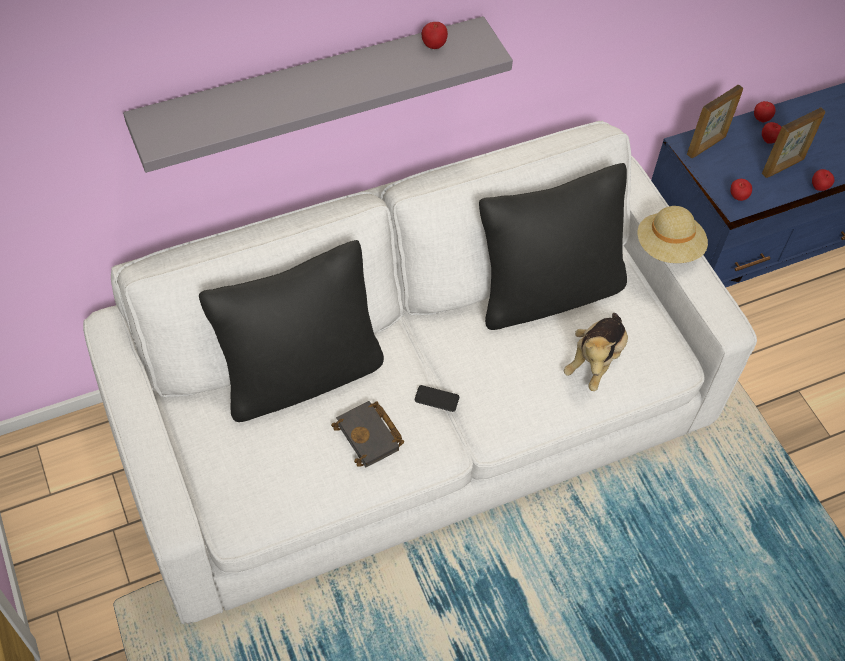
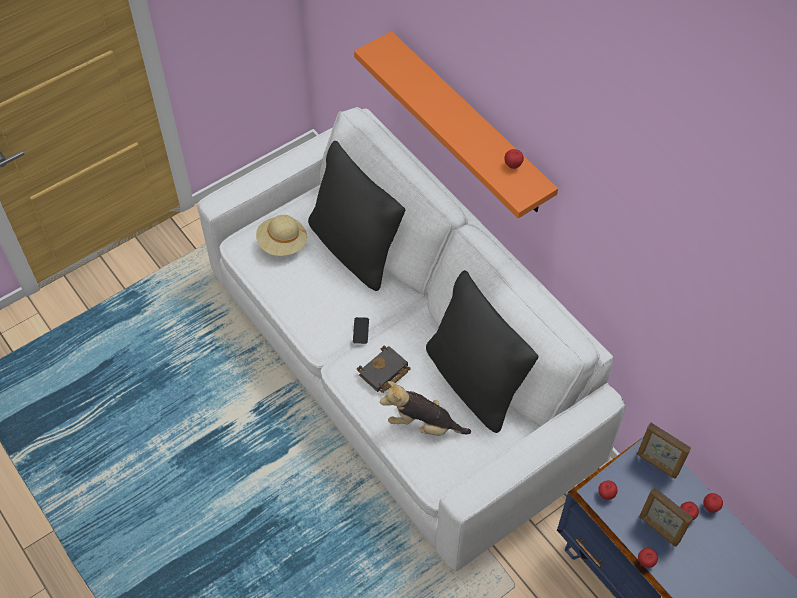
camera: 80 degrees right, 0 degrees up
grey shelf [123,16,513,173] -> orange shelf [354,31,558,219]
black book [331,401,404,468] -> black book moved to [357,346,411,393]
beige hat [638,206,708,263] -> beige hat moved to [256,215,307,256]

